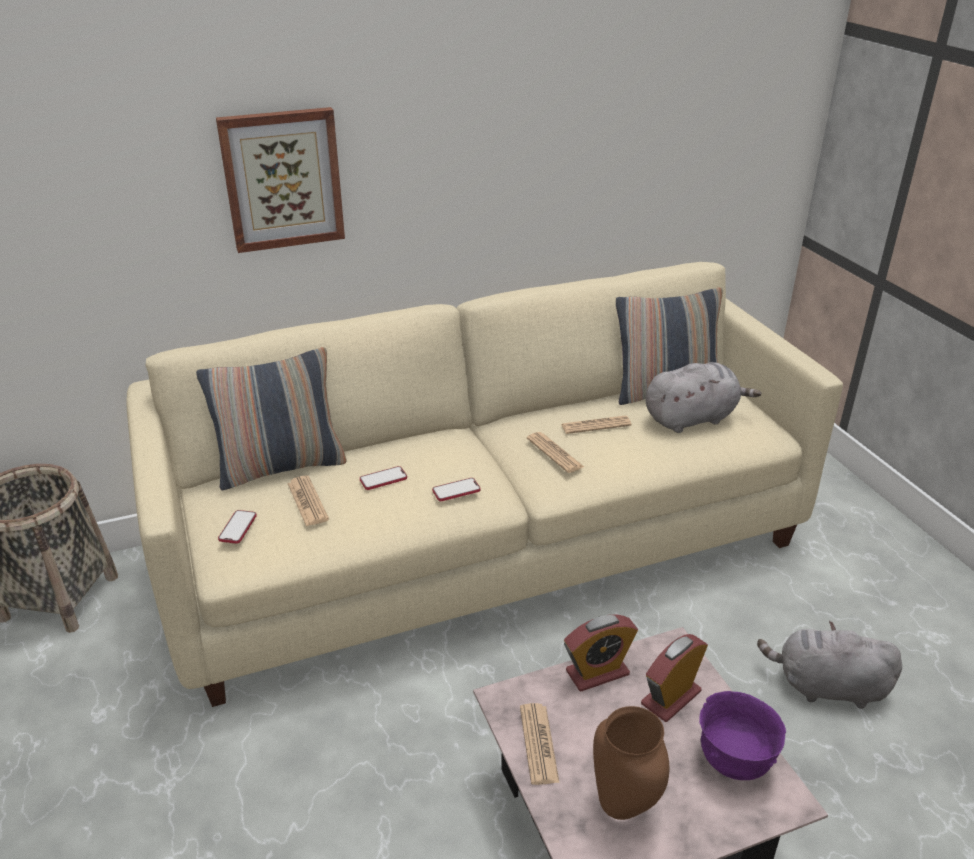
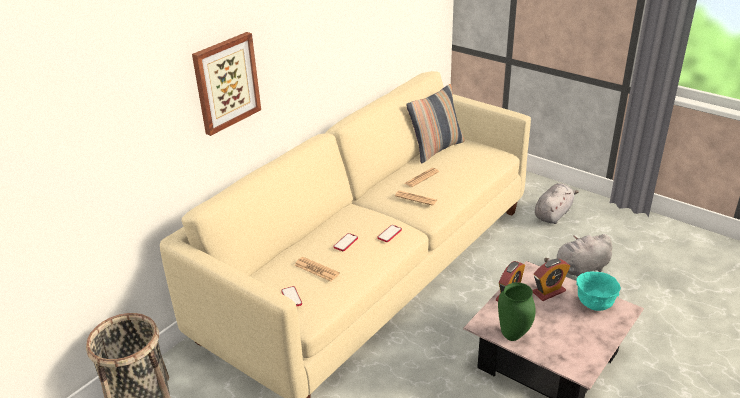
camera: 30 degrees left, 0 degrees up
pillow [196,347,347,490] -> none
newspaper [520,703,560,785] -> green vase [498,282,536,341]
brown vase [593,706,669,820] -> none
alarm clock [641,634,708,722] -> alarm clock turned 135 degrees counterclockwise [533,259,570,301]
grey plush toy [645,362,761,433] -> grey plush toy moved to [535,183,579,224]
purple bowl [699,691,786,780] -> turquoise bowl [576,271,621,311]

